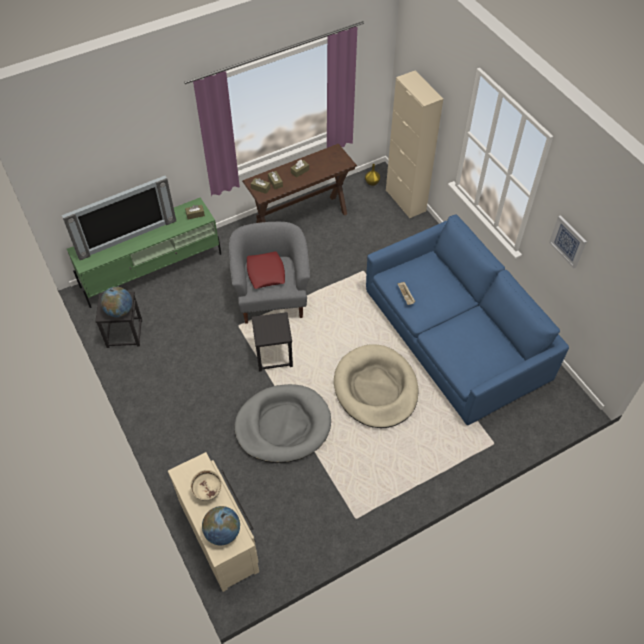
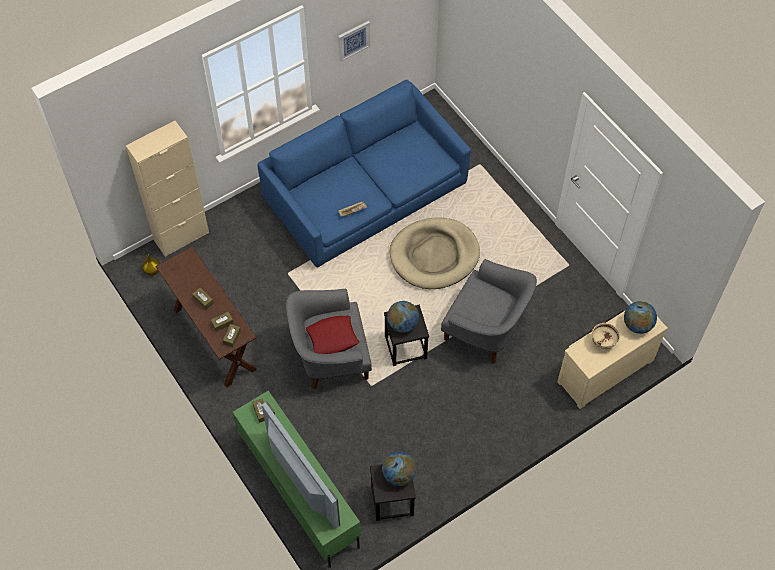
camera: 95 degrees left, 5 degrees up
grey dog bed [235,384,331,463] -> grey armchair [441,259,537,364]
none -> globe [387,301,419,333]

